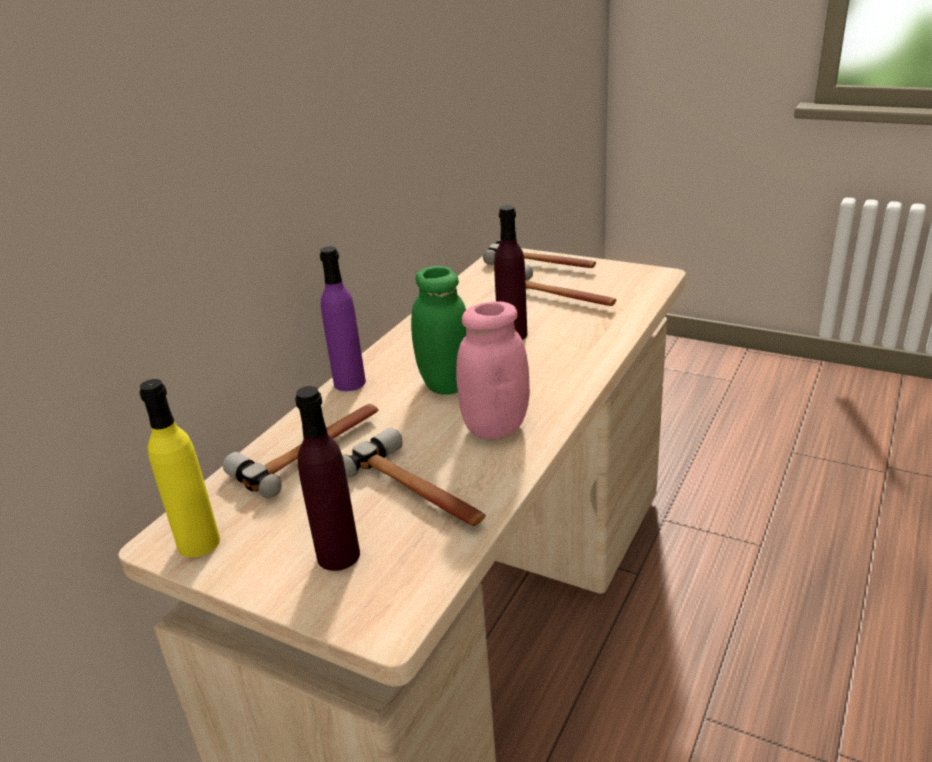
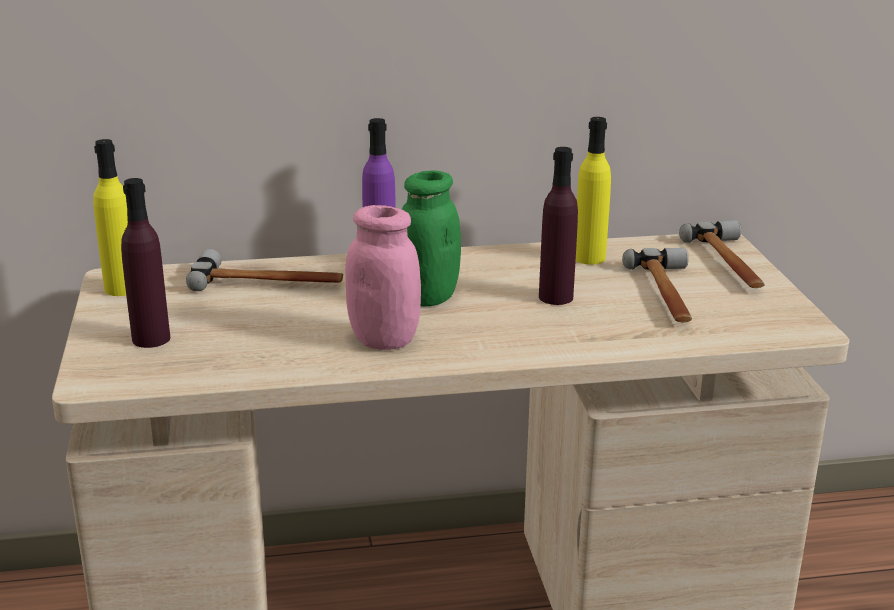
camera: 50 degrees right, 5 degrees down
hammer [342,428,486,526] -> none
none -> yellow bottle [576,117,611,265]

